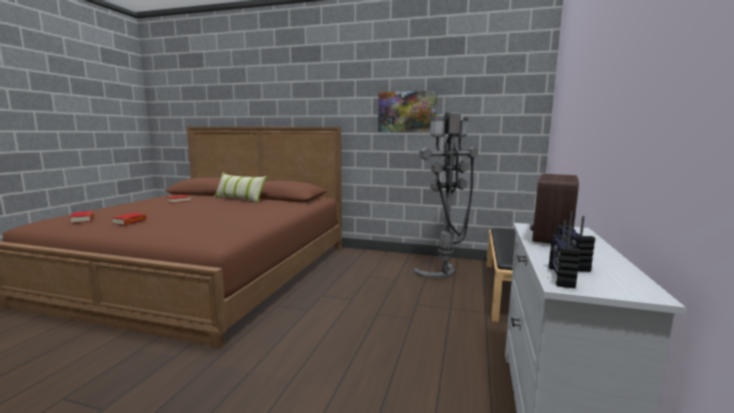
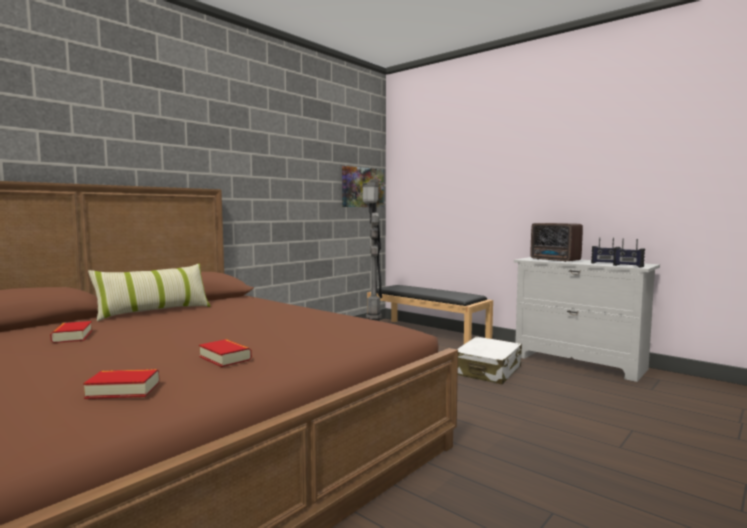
camera: 65 degrees left, 5 degrees down
picture [378,91,438,132] -> picture moved to [342,166,384,207]
none -> white suitcase [457,337,522,384]

